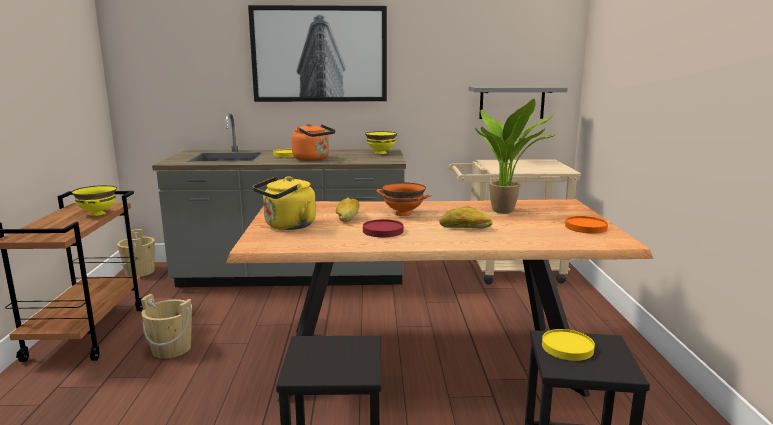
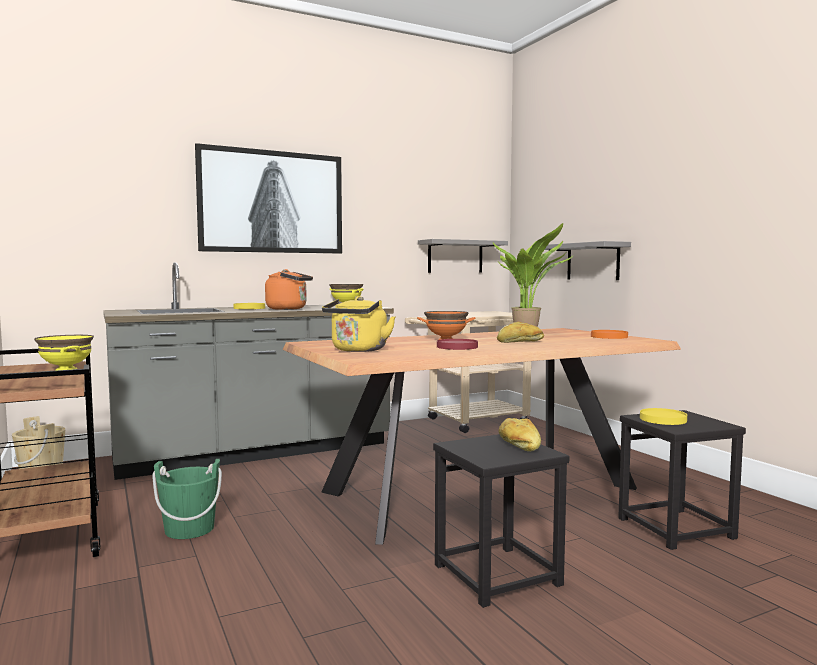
camera: 25 degrees left, 10 degrees down
beige bucket [141,294,192,359] -> green bucket [152,459,222,539]
bread [336,198,360,222] -> bread moved to [499,418,541,452]
none -> grey shelf [545,241,631,280]

